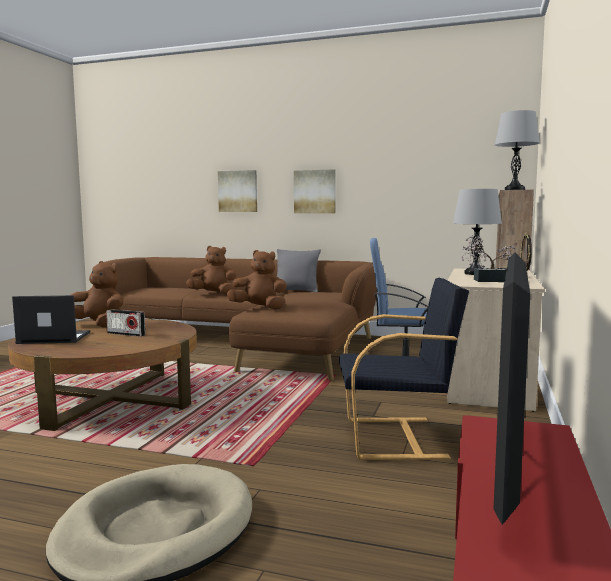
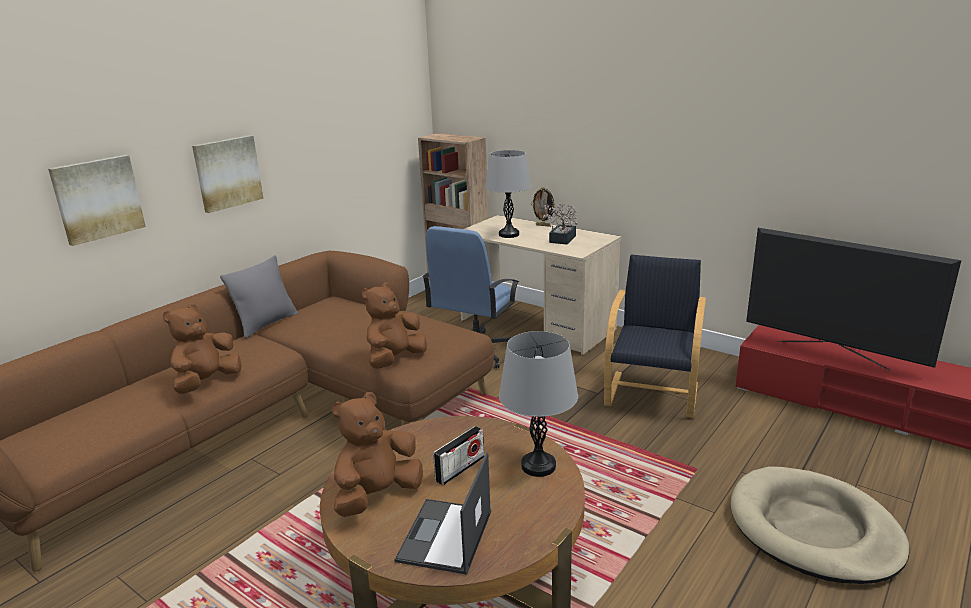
camera: 70 degrees left, 15 degrees up
grey table lamp [495,110,539,190] -> grey table lamp moved to [499,331,578,477]

